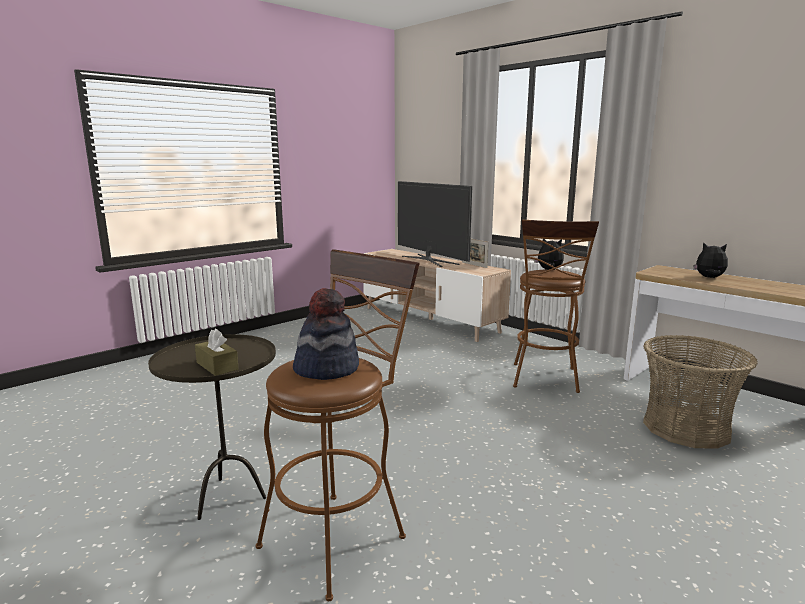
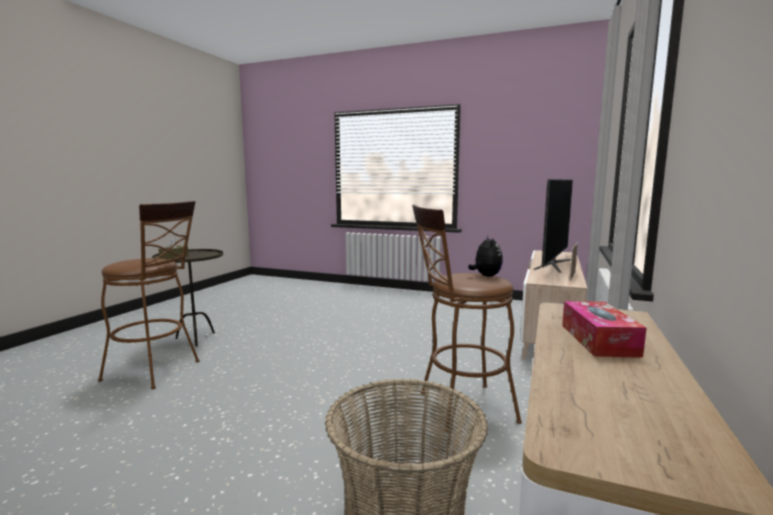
camera: 65 degrees right, 5 degrees down
hat [293,288,359,380] -> none
plush toy [693,242,728,278] -> tissue box [562,301,646,358]

